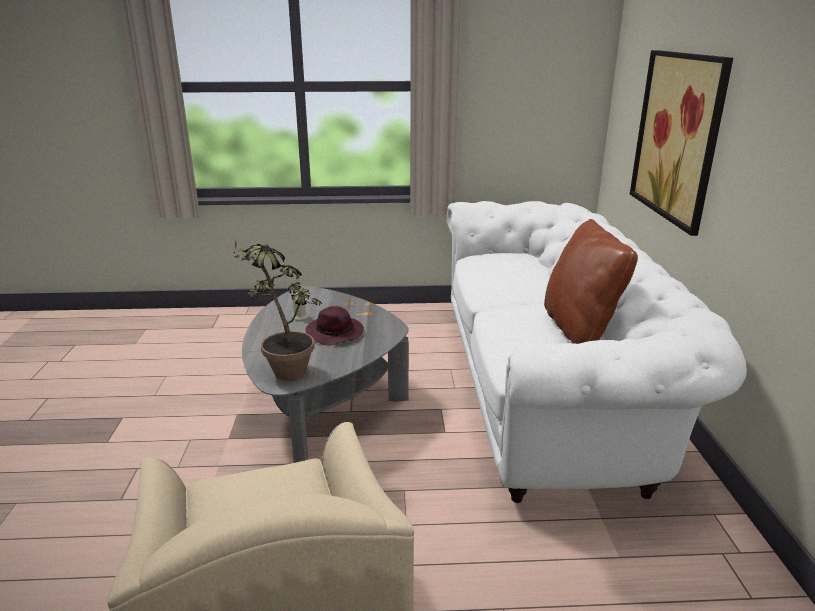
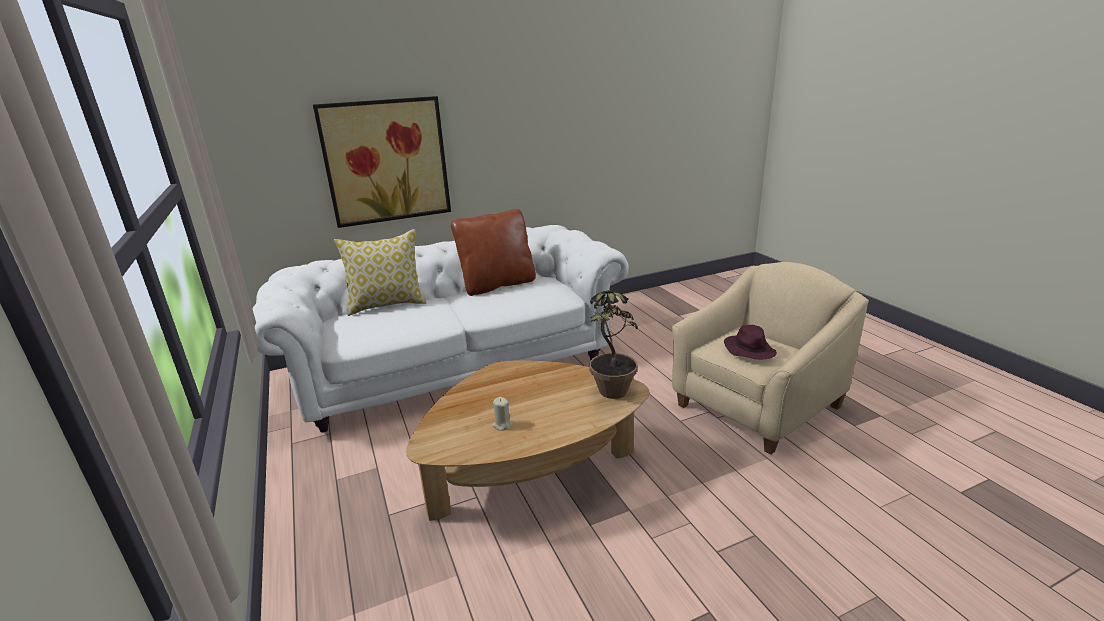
camera: 110 degrees left, 0 degrees up
grey coffee table [242,286,409,463] -> brown coffee table [406,361,649,521]
purple hat [306,306,364,345] -> purple hat moved to [724,325,777,359]
none -> pillow [334,229,426,316]

